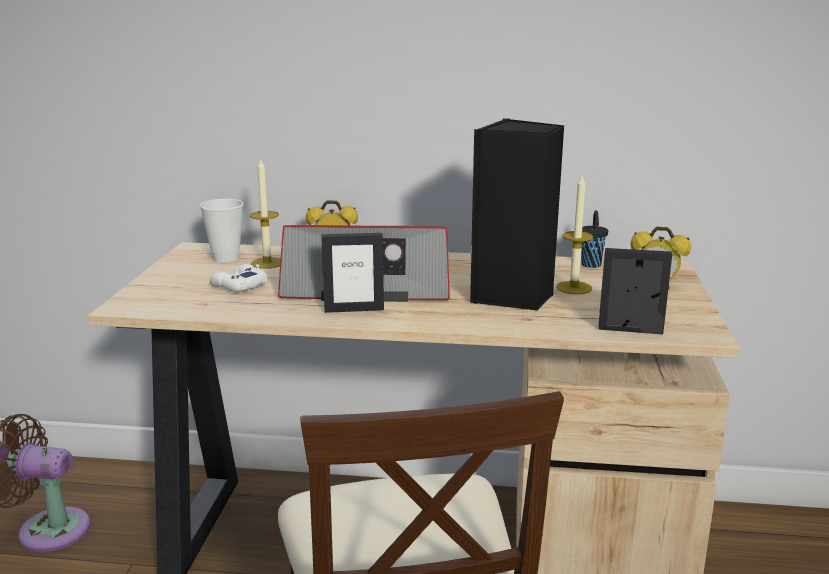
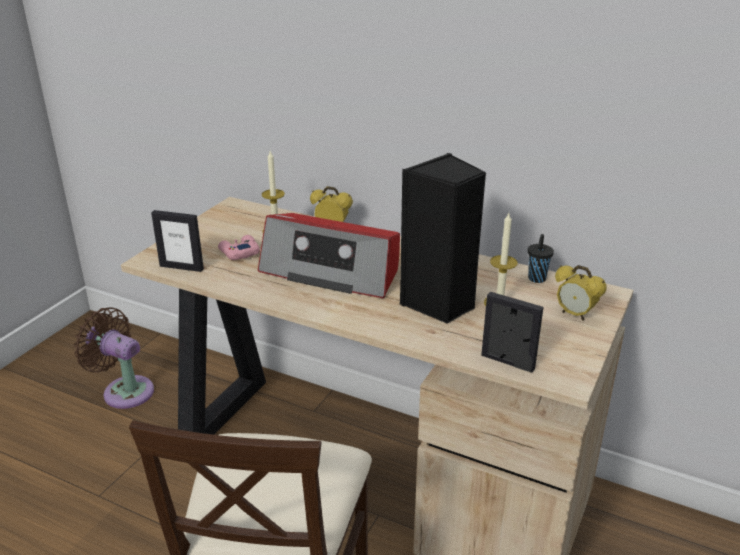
camera: 20 degrees right, 10 degrees up
cup [200,199,243,262] -> none
white game controller [210,264,267,292] -> pink game controller [218,235,260,260]
picture frame [321,233,384,313] -> picture frame moved to [151,210,204,272]

